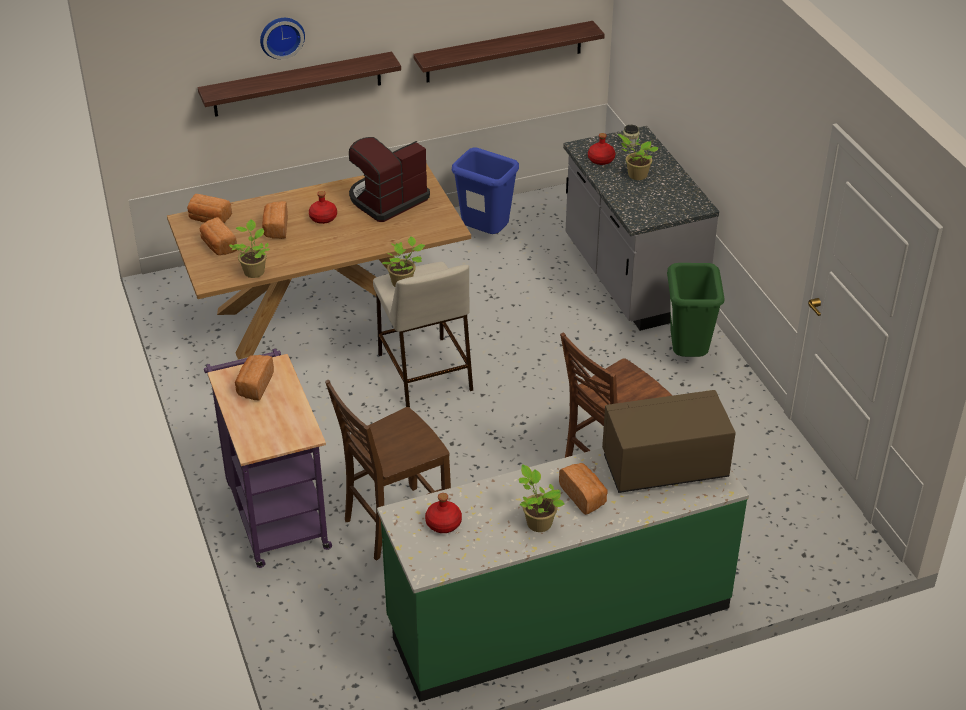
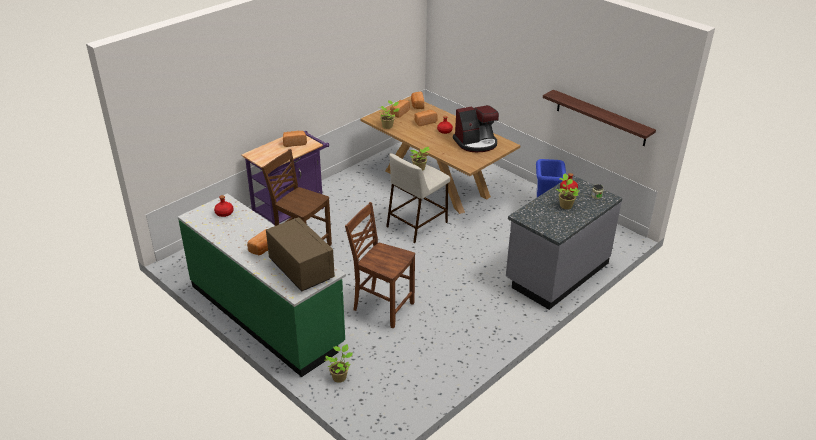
camera: 65 degrees right, 5 degrees down
shelf [198,52,401,117] -> none
wall clock [260,18,305,59] -> none
coffee machine [349,137,430,222] -> coffee machine turned 135 degrees clockwise [453,105,499,152]
potted plant [519,465,565,532] -> potted plant moved to [324,344,353,383]
green trash can [667,263,725,357] -> none

